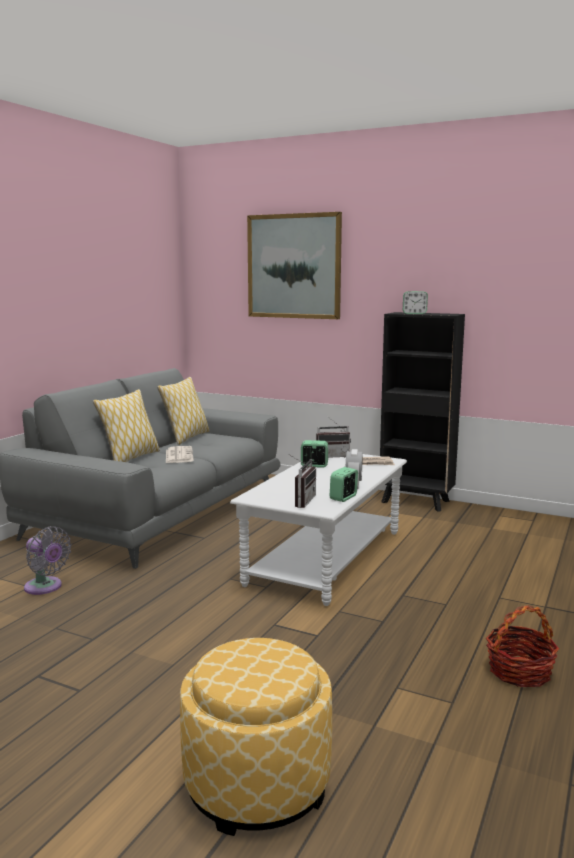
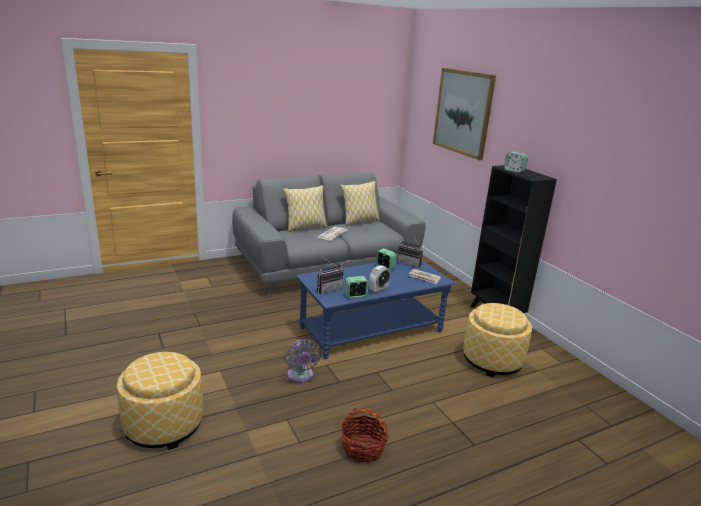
camera: 35 degrees right, 10 degrees up
grey fan [24,526,72,595] -> grey fan moved to [285,339,321,383]
white coffee table [230,454,407,606] -> blue coffee table [296,259,455,359]
none -> ottoman [463,303,532,377]

